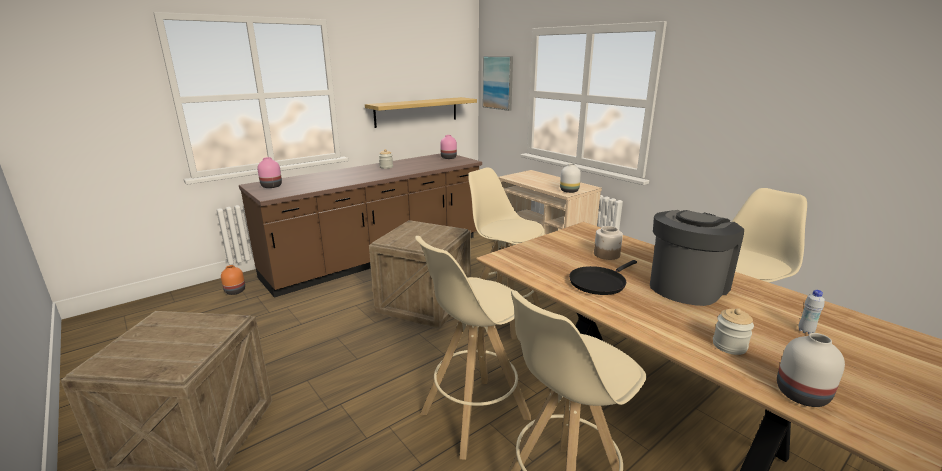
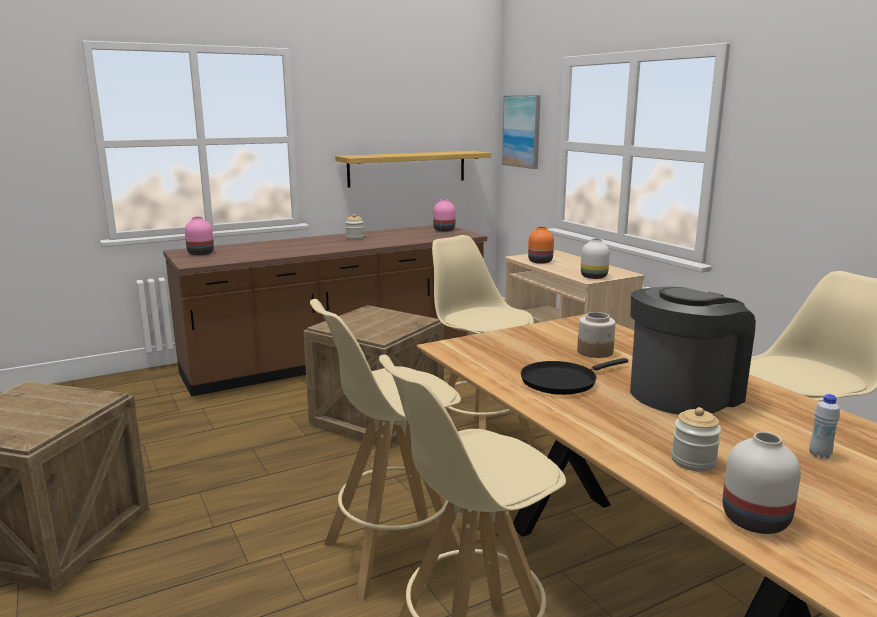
camera: 10 degrees right, 5 degrees down
orange vase [221,265,245,295] -> orange vase moved to [528,227,554,264]

